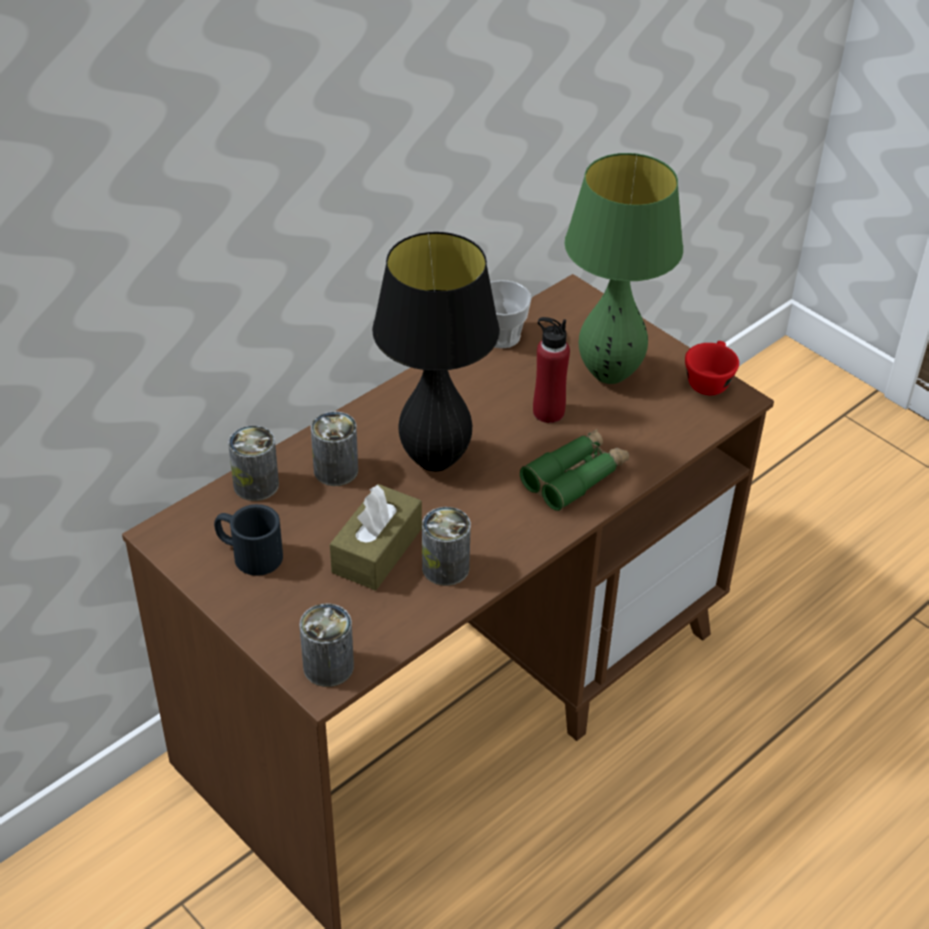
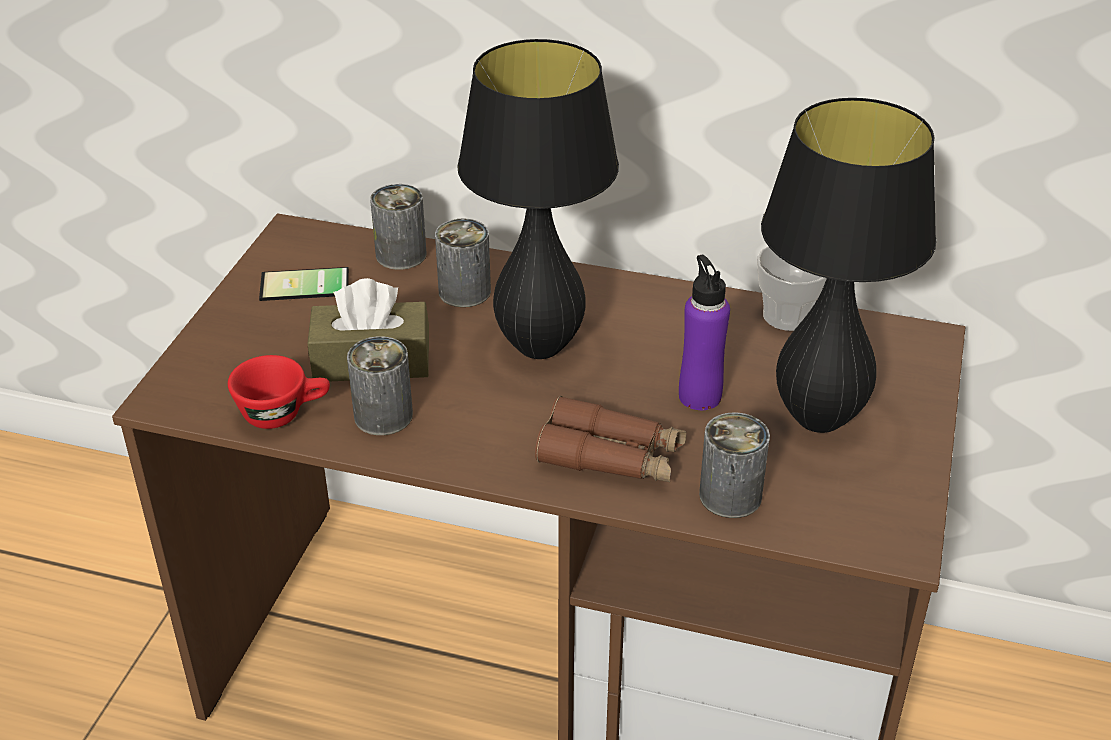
camera: 60 degrees right, 5 degrees down
black mug [214,504,283,576] -> phone [259,267,349,301]
can [300,604,354,687] -> can moved to [699,412,770,518]
green binoculars [520,429,629,511] -> brown binoculars [535,396,687,482]
red bottle [533,317,570,423] -> purple bottle [679,255,730,410]
green table lamp [565,153,683,384] -> black table lamp [761,98,936,433]
red cup [685,341,739,395] -> red cup moved to [228,355,330,429]

